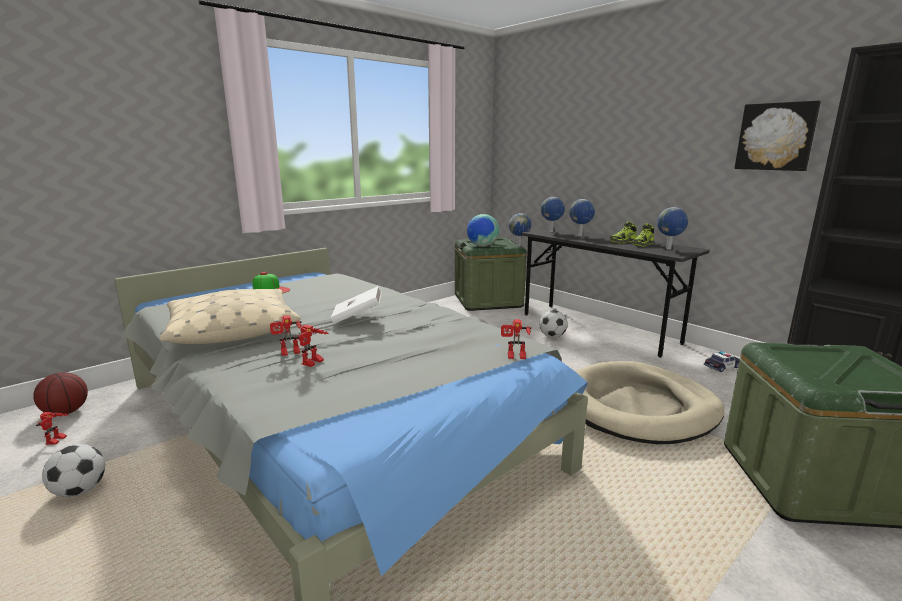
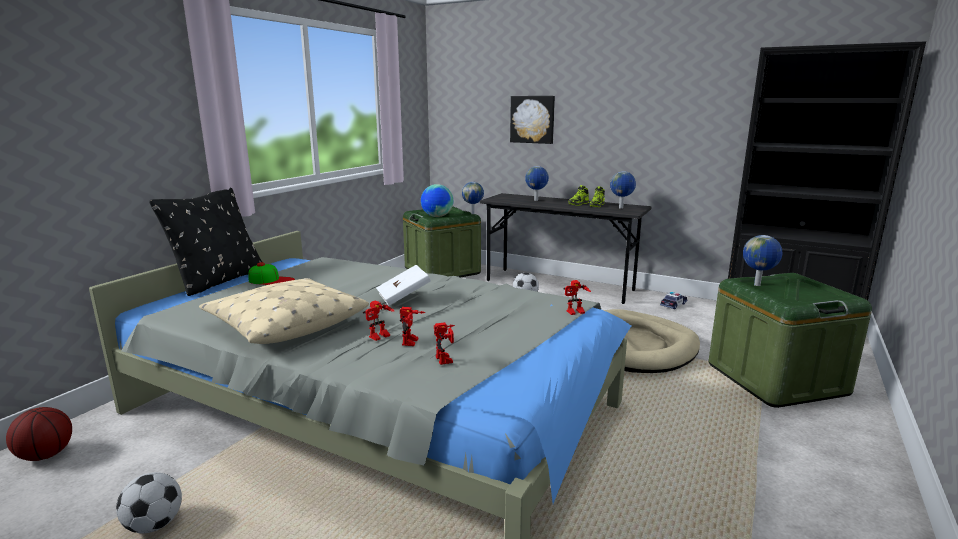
camera: 20 degrees left, 0 degrees up
toy robot [36,412,69,445] -> toy robot moved to [434,322,455,365]
globe [541,197,565,232] -> globe moved to [743,235,782,286]
picture [735,101,821,171] -> picture moved to [510,96,555,144]
none -> black pillow [149,188,262,296]

